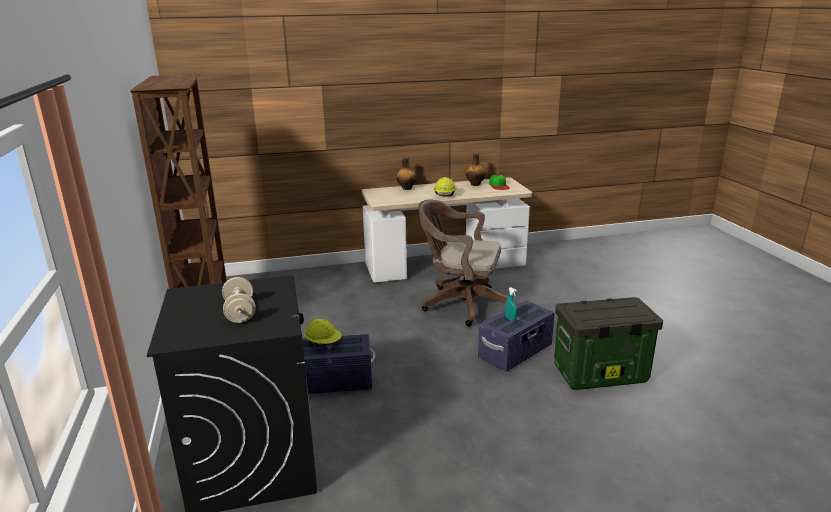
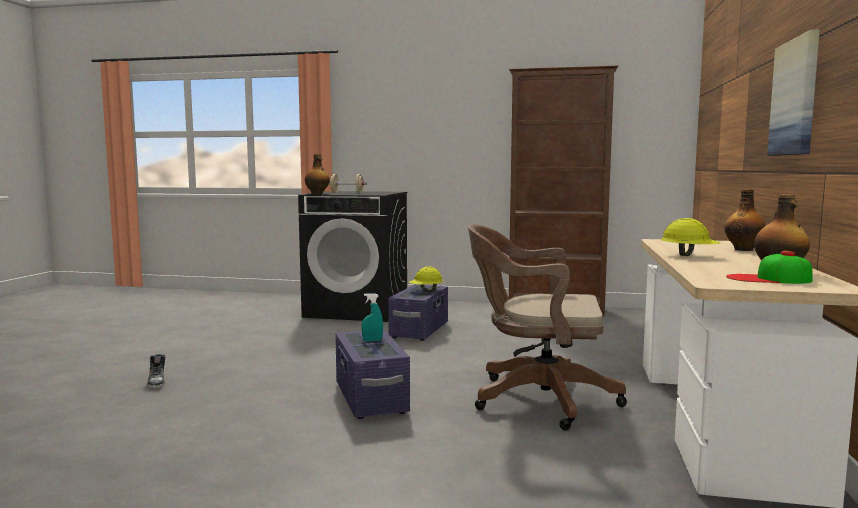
camera: 115 degrees right, 15 degrees down
brown office chair [418,199,508,327] -> brown office chair turned 120 degrees counterclockwise [468,224,627,430]
storage box [554,297,663,390] -> none
none -> shoe [147,354,165,389]
none -> bottle [305,154,330,194]
none -> picture [767,29,820,156]

